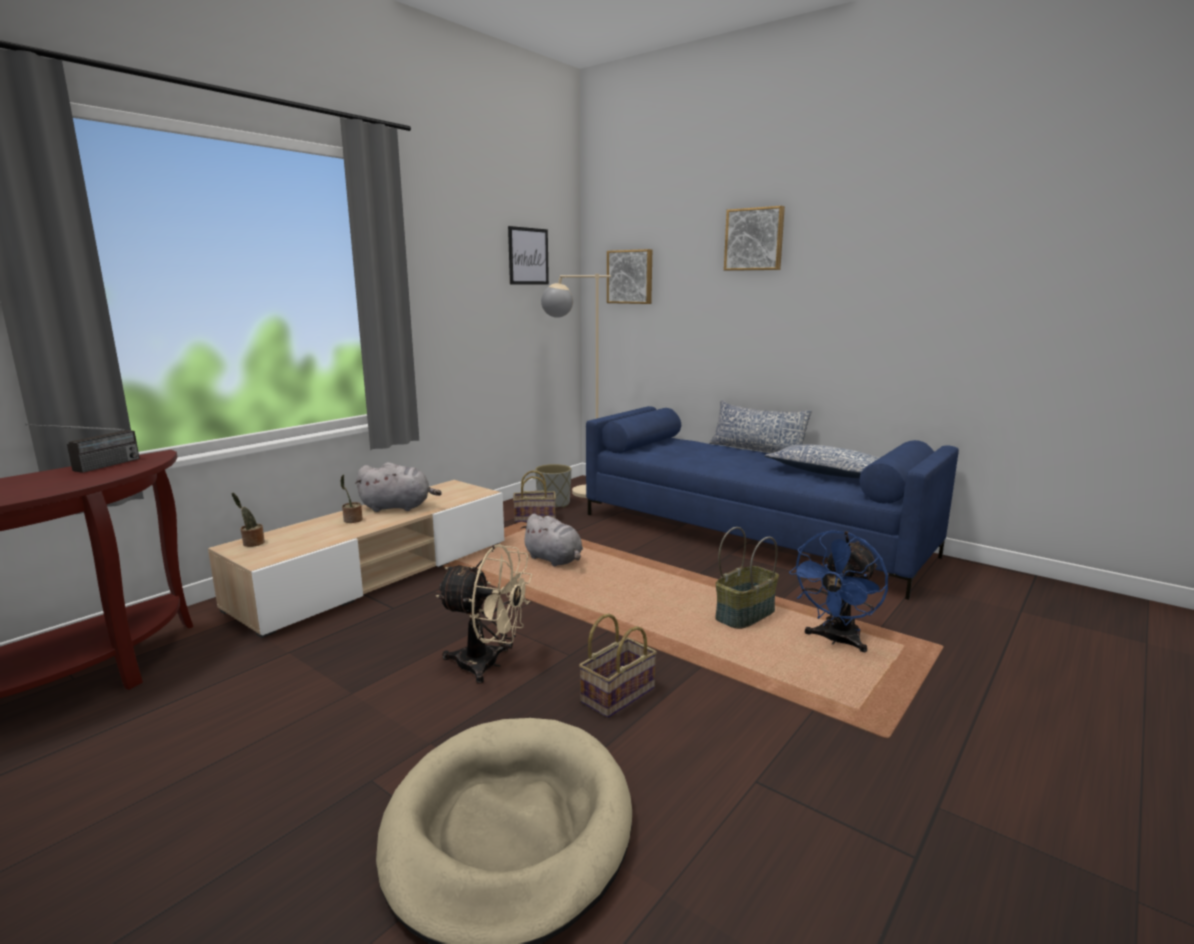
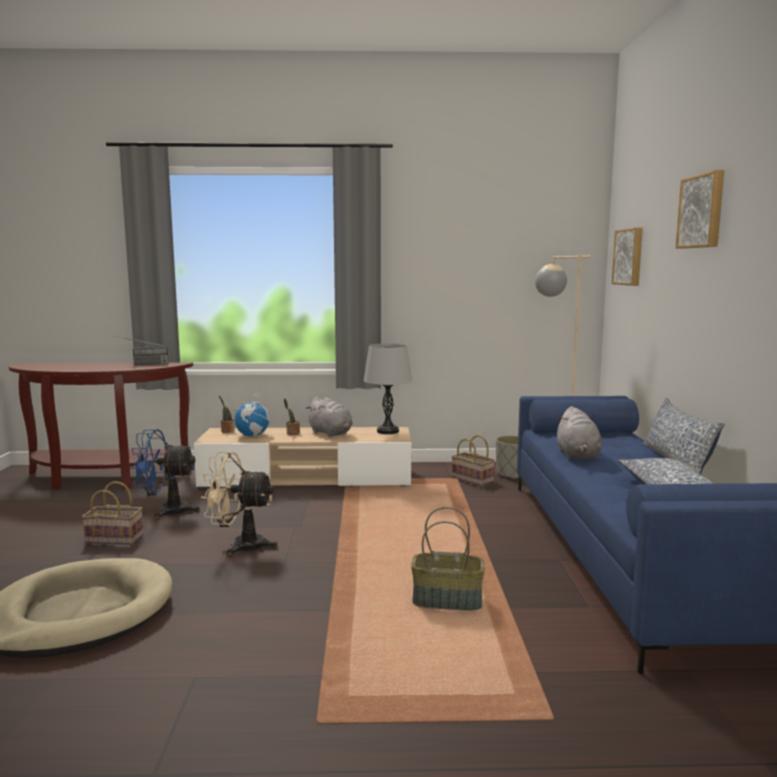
camera: 50 degrees right, 5 degrees down
beige fan [436,544,532,684] -> beige fan turned 120 degrees clockwise [201,452,278,557]
picture [508,226,549,285] -> none
grey plush toy [520,514,583,566] -> grey plush toy moved to [557,406,602,459]
basket [579,613,657,718] -> basket moved to [82,481,143,545]
blue fan [789,530,888,652] -> blue fan moved to [130,429,200,520]
none -> globe [235,391,272,437]
none -> grey table lamp [364,343,412,434]

